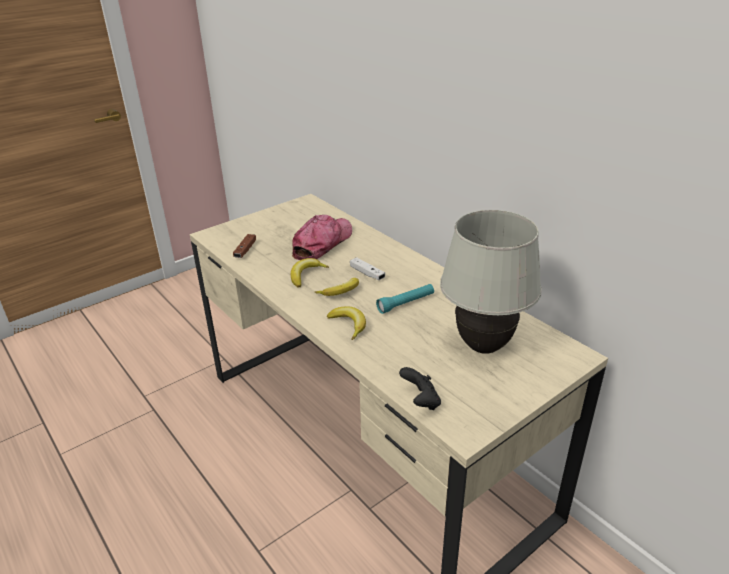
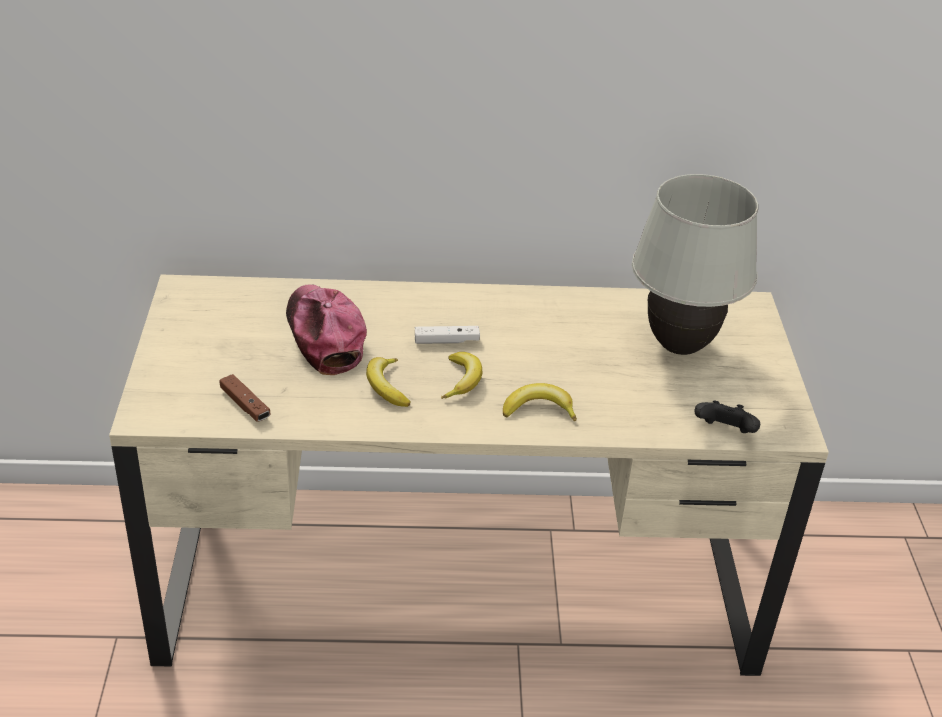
camera: 55 degrees left, 5 degrees up
turquoise flashlight [376,284,434,314] -> none

